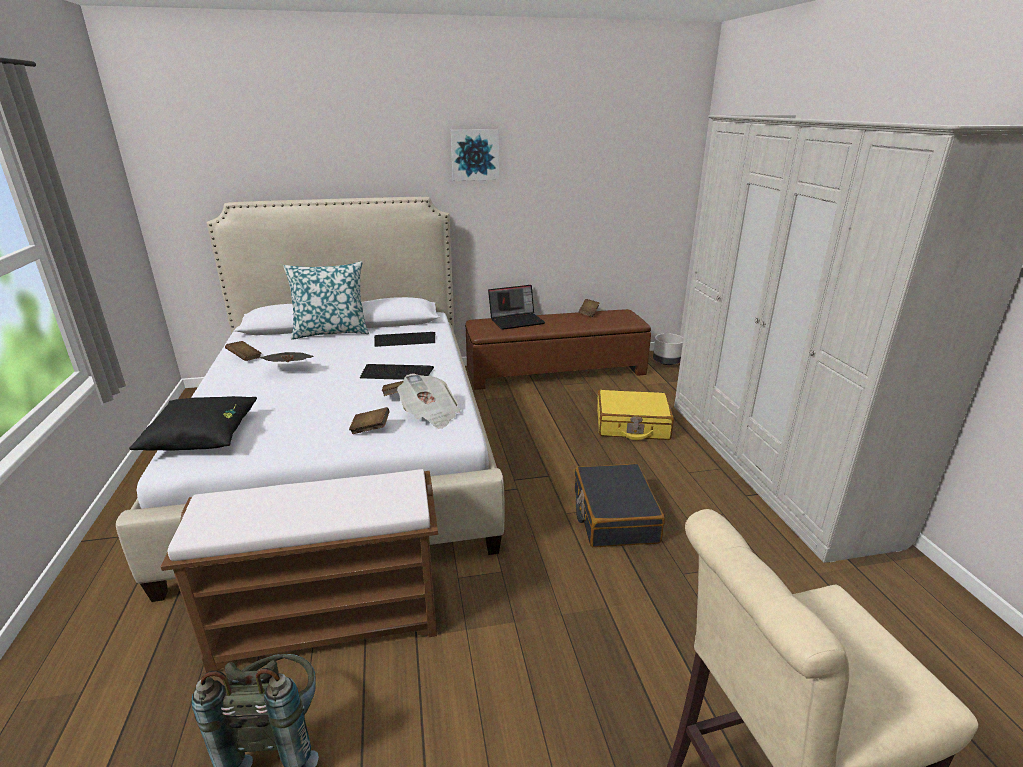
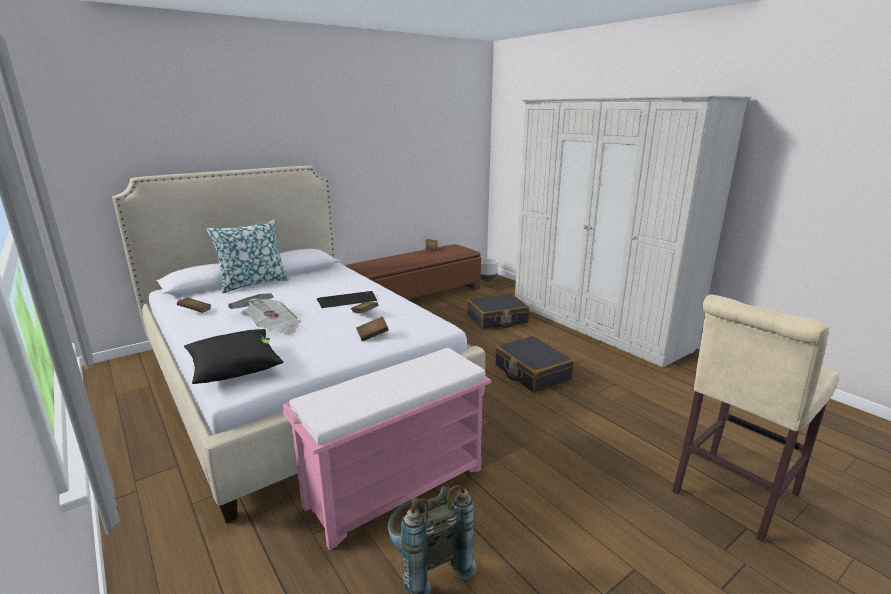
camera: 25 degrees left, 5 degrees down
brown bench [161,469,438,673] -> pink bench [283,348,491,550]
keyboard [374,332,435,347] -> none
newspaper [397,373,461,429] -> newspaper moved to [246,299,301,336]
picture [450,129,499,181] -> none
laptop [488,285,545,330] -> none
yellow suitcase [597,390,674,440] -> black suitcase [467,294,530,330]

